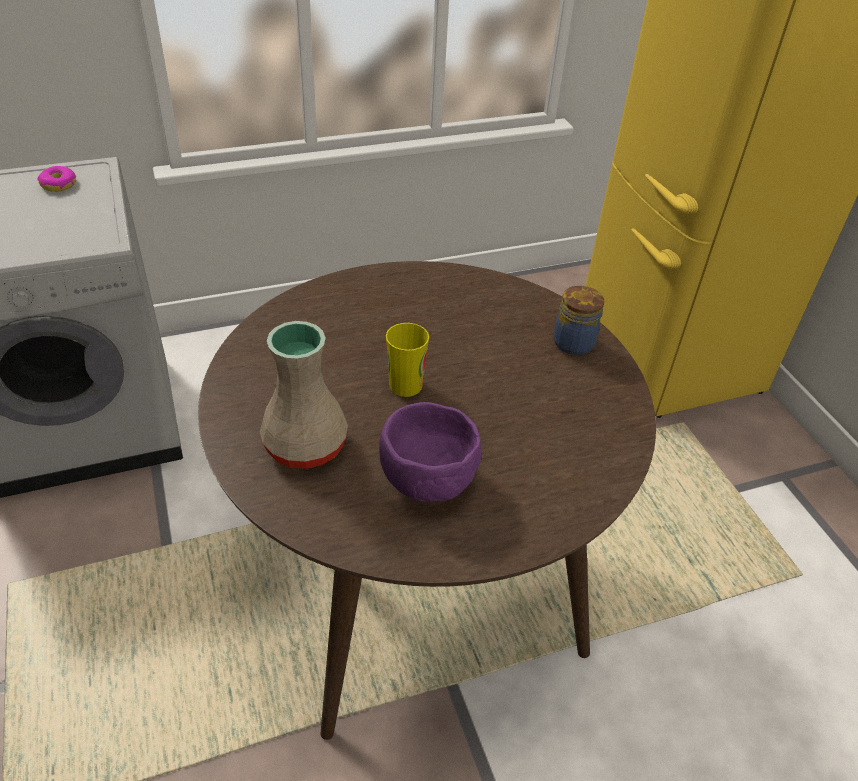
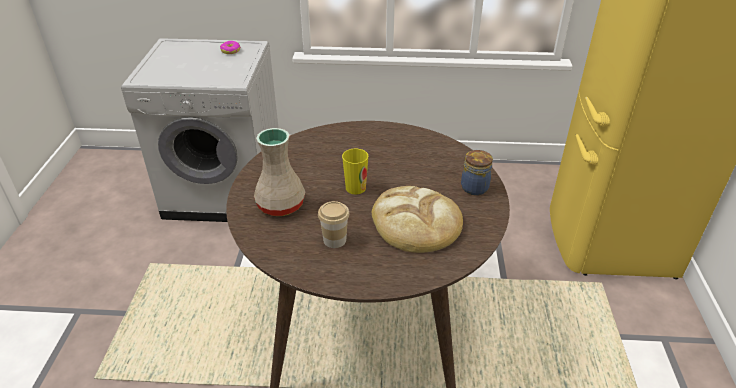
camera: 25 degrees right, 5 degrees down
purple bowl [379,402,482,502] -> cup [318,201,349,248]
none -> bread [372,186,463,253]

